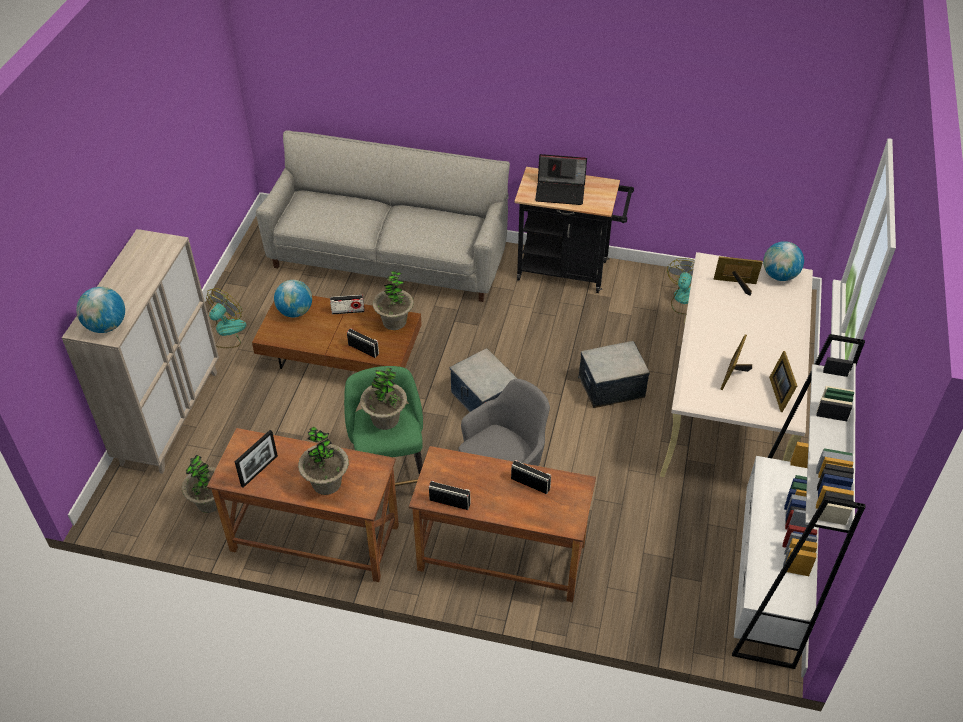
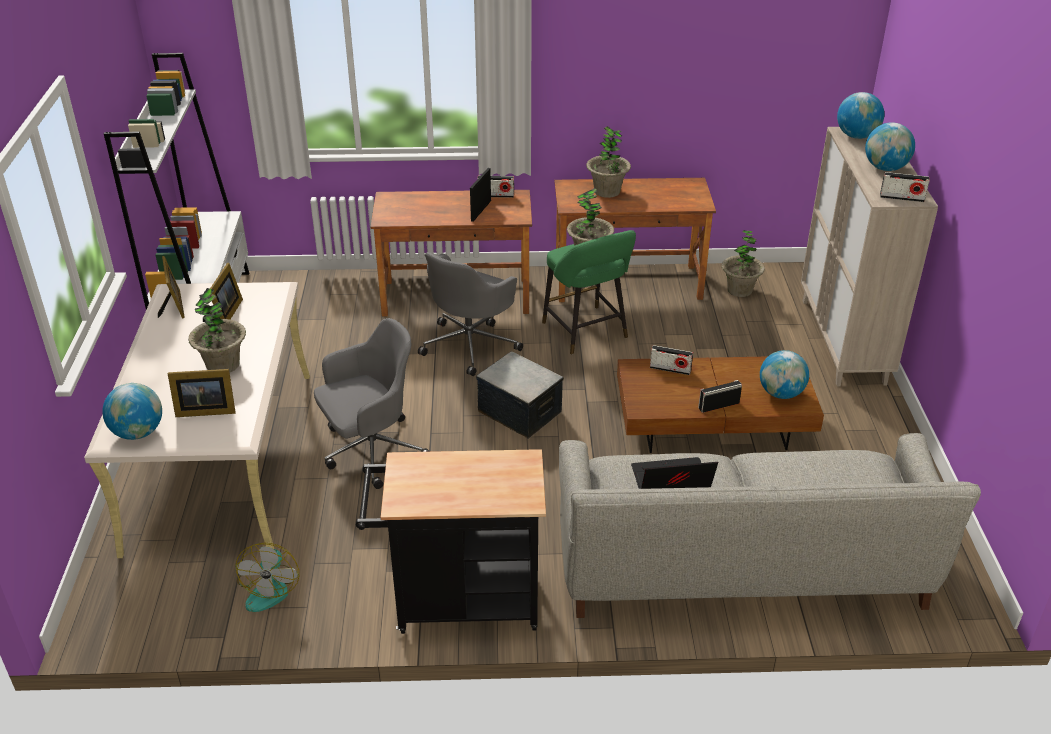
camera: 165 degrees right, 10 degrees down
fan [206,288,247,348] -> none
picture frame [235,430,278,488] -> picture frame moved to [470,168,491,222]
potted plant [373,271,414,330] -> potted plant moved to [188,288,246,372]
radio [511,460,551,494] -> radio moved to [880,172,930,202]
laptop [535,154,587,205] -> laptop moved to [631,457,718,489]
storage box [578,341,650,408] -> grey office chair [314,318,429,489]
none -> globe [865,122,915,171]

